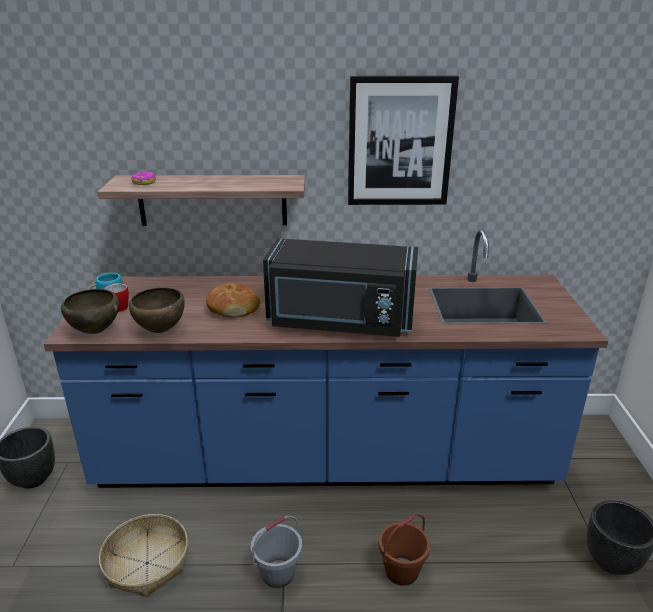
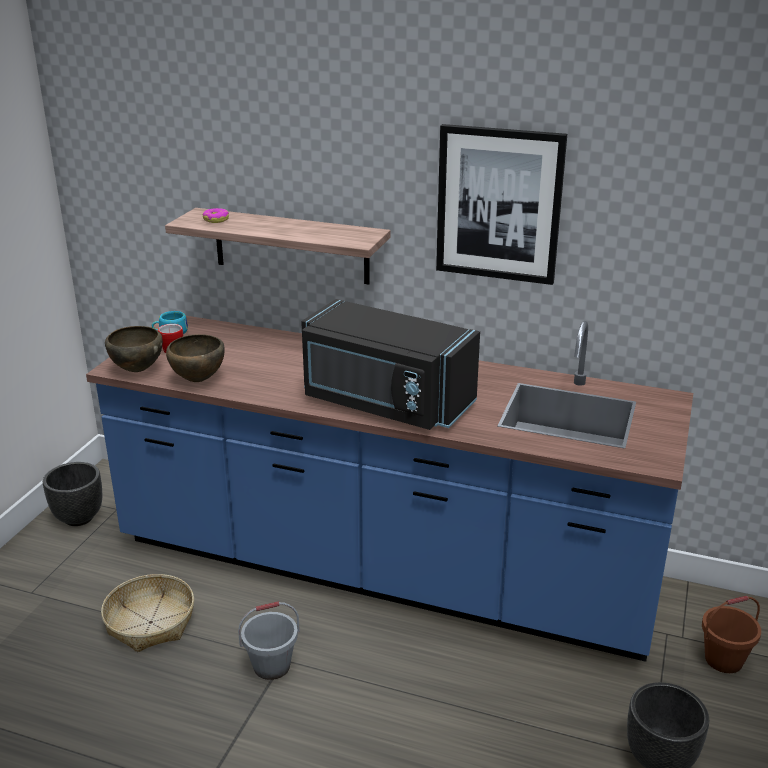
camera: 20 degrees right, 0 degrees up
bread [206,283,260,317] -> none
brown bucket [379,514,430,586] -> brown bucket moved to [702,596,761,673]

